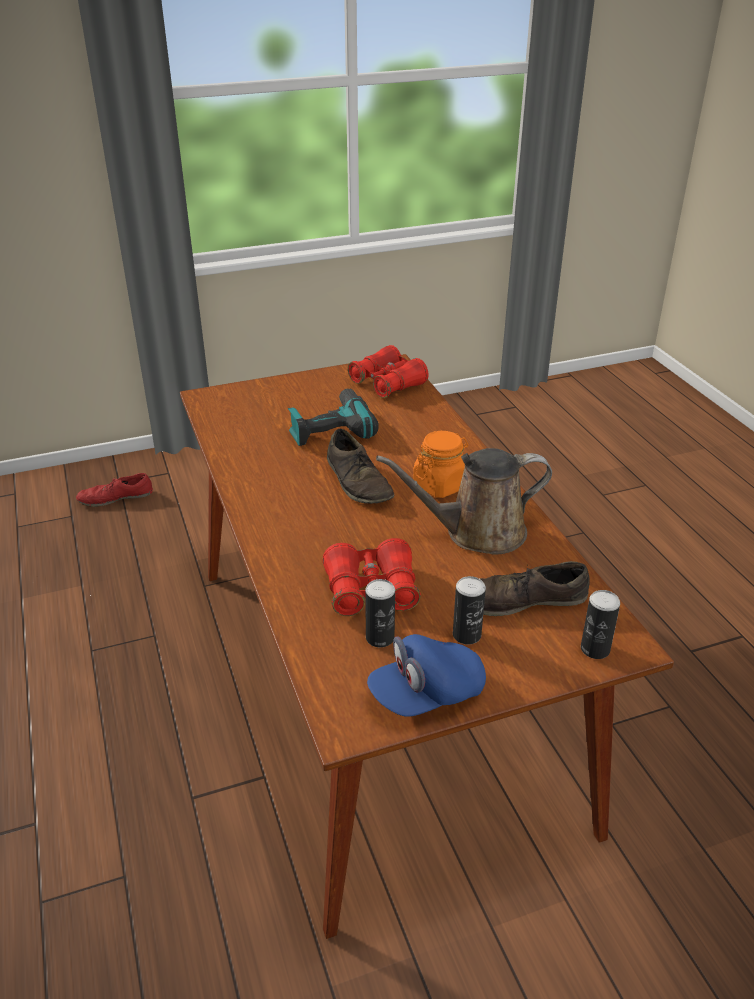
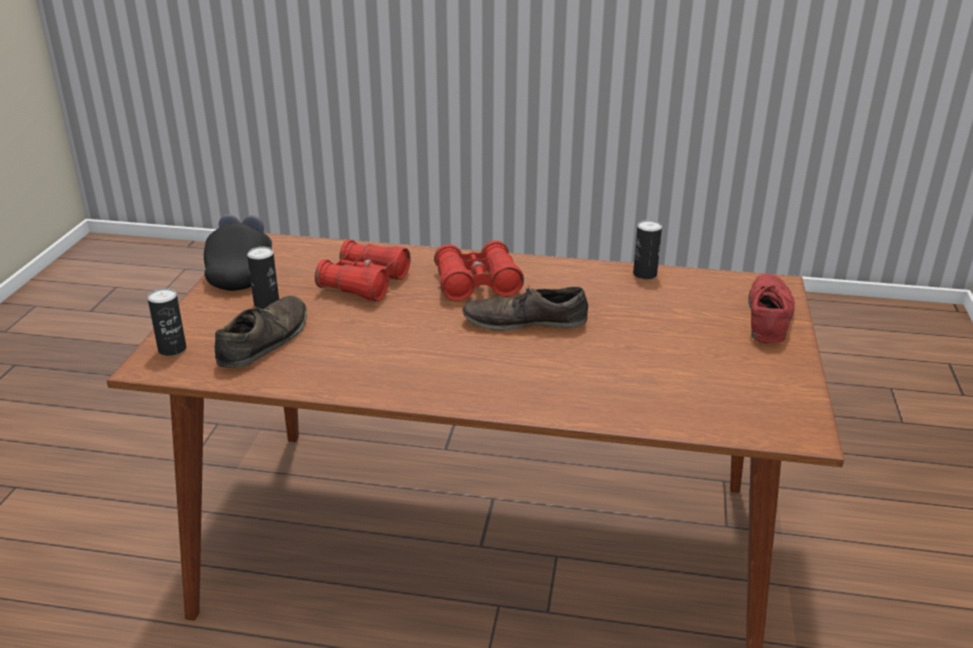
camera: 120 degrees right, 5 degrees down
red shoe [76,473,153,507] -> red shoe moved to [748,274,795,343]
power drill [288,388,379,446] -> none
red binoculars [348,345,429,398] -> red binoculars moved to [434,241,524,301]
can [365,579,395,647] -> can moved to [633,220,662,280]
blue cap [367,634,486,717] -> black cap [204,214,272,291]
brown watering can [376,448,552,555] -> none
orange jar [413,431,468,498] -> none

